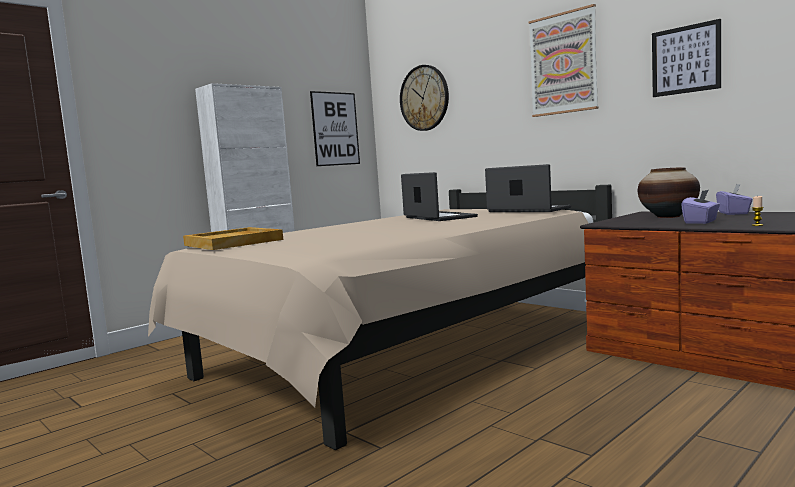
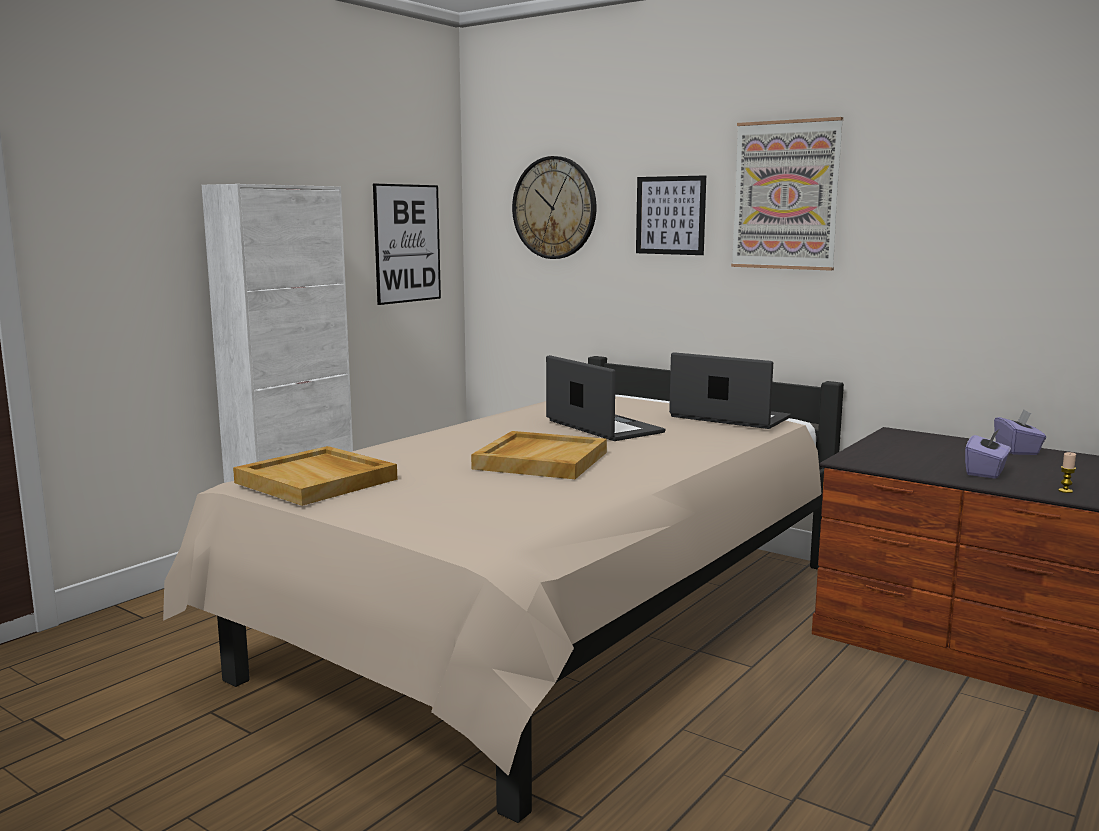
camera: 10 degrees left, 5 degrees up
vase [638,167,700,218] -> none
picture [652,19,721,97] -> picture moved to [636,175,706,255]
none -> beige tray [471,431,607,479]

